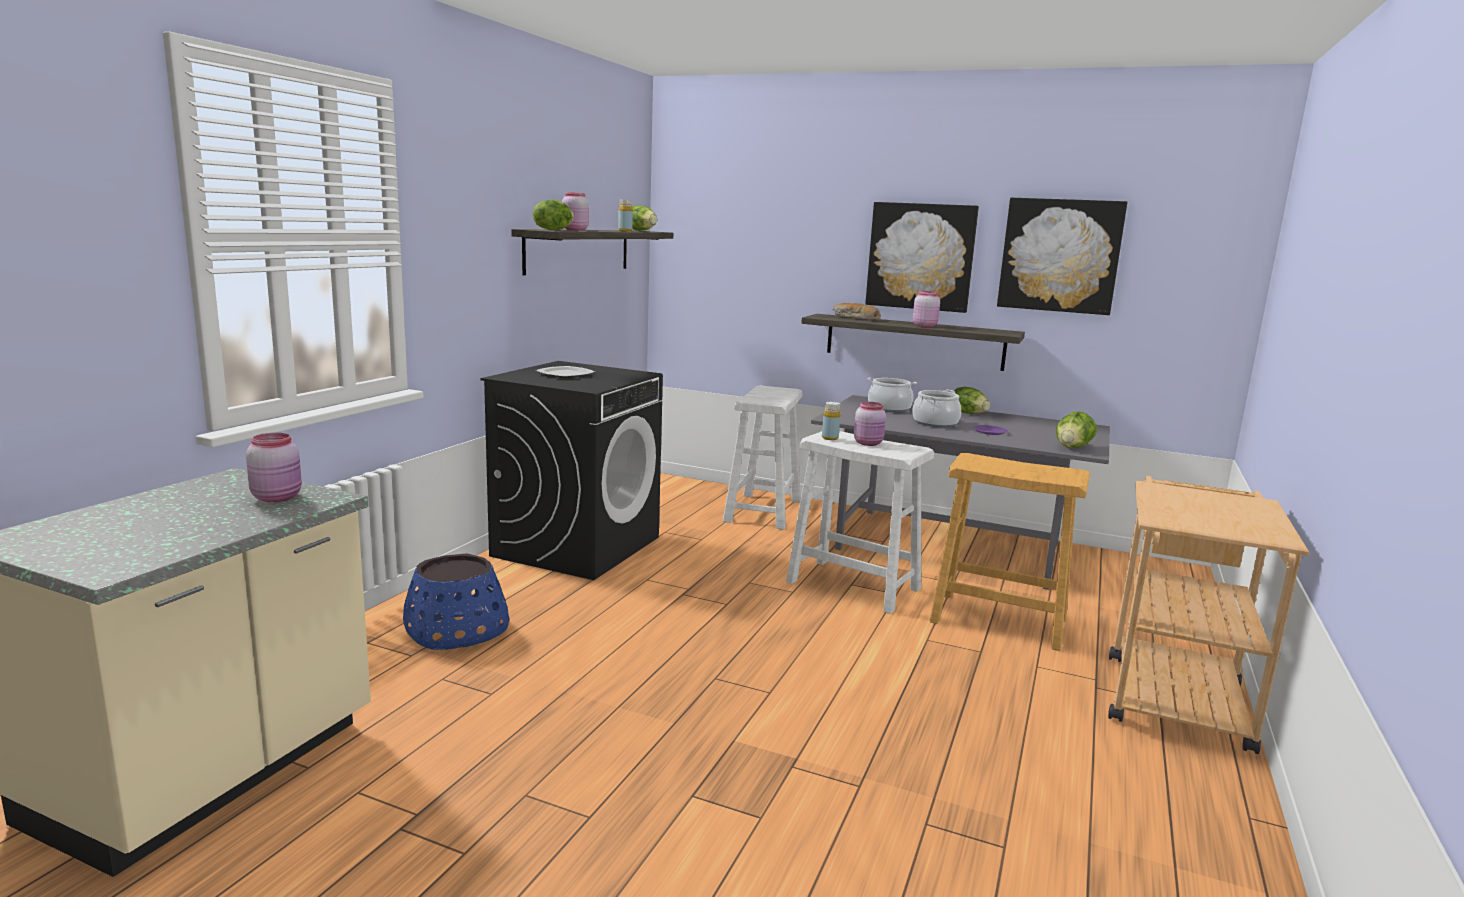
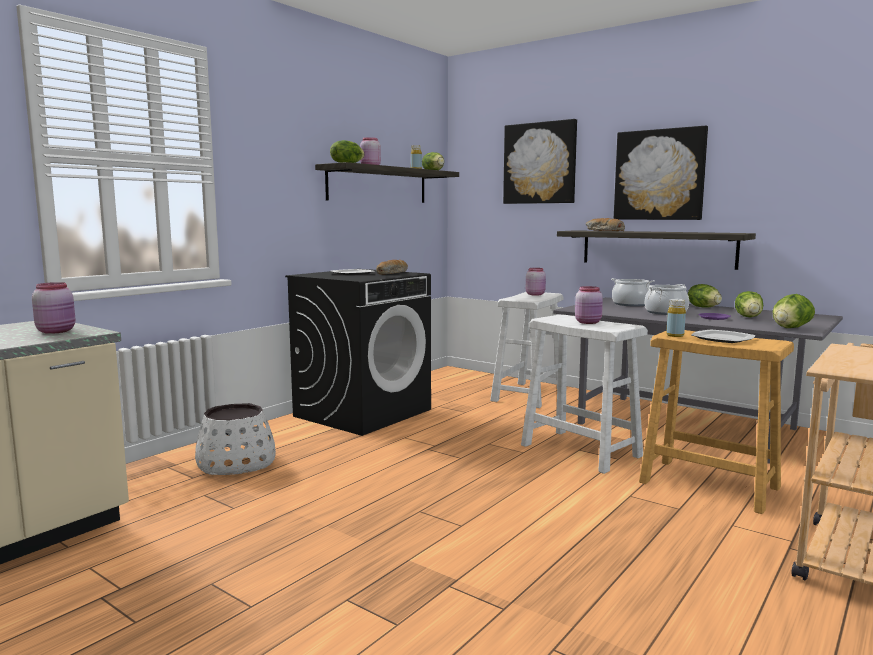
camera: 15 degrees right, 5 degrees down
blue planter [403,553,509,650] -> white planter [195,403,276,475]
yellow bottle [822,402,840,440] -> yellow bottle moved to [666,299,686,337]
pink jar [913,291,940,327] -> pink jar moved to [526,268,546,295]
picture [997,198,1127,315] -> picture moved to [503,119,577,204]
none -> bread [376,260,408,274]
none -> plate [691,330,755,343]
none -> lettuce [735,291,763,317]

